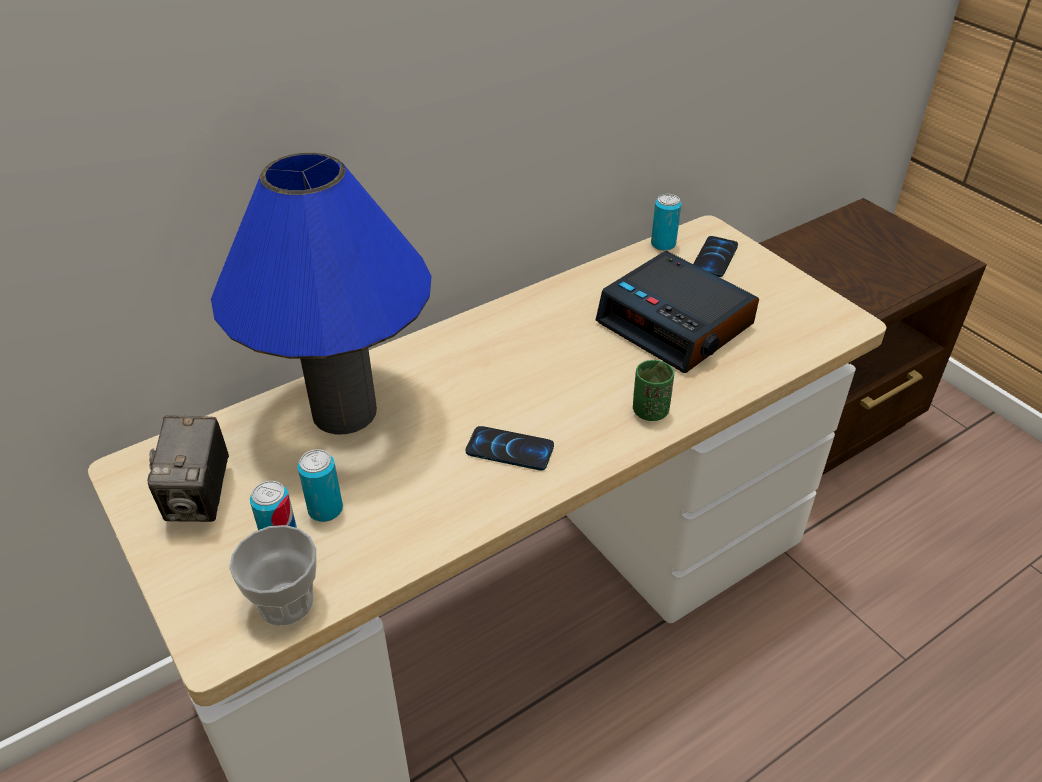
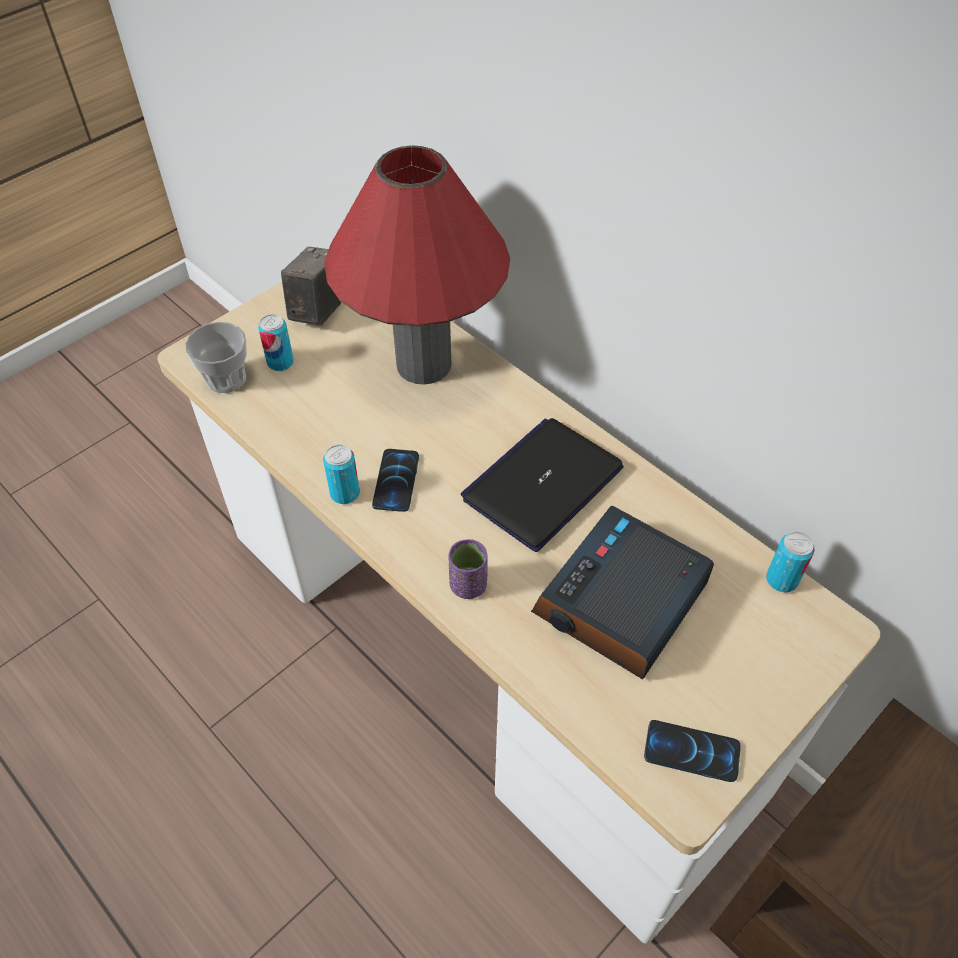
camera: 80 degrees right, 10 degrees up
camera [148,415,229,522] -> camera turned 120 degrees clockwise [281,247,342,326]
blue table lamp [211,153,431,434] -> red table lamp [324,145,510,385]
can [297,449,343,522] -> can moved to [323,445,360,504]
green cup [633,360,674,421] -> purple cup [448,539,488,599]
phone [693,236,738,277] -> phone moved to [644,720,741,782]
none -> laptop [461,418,624,552]

